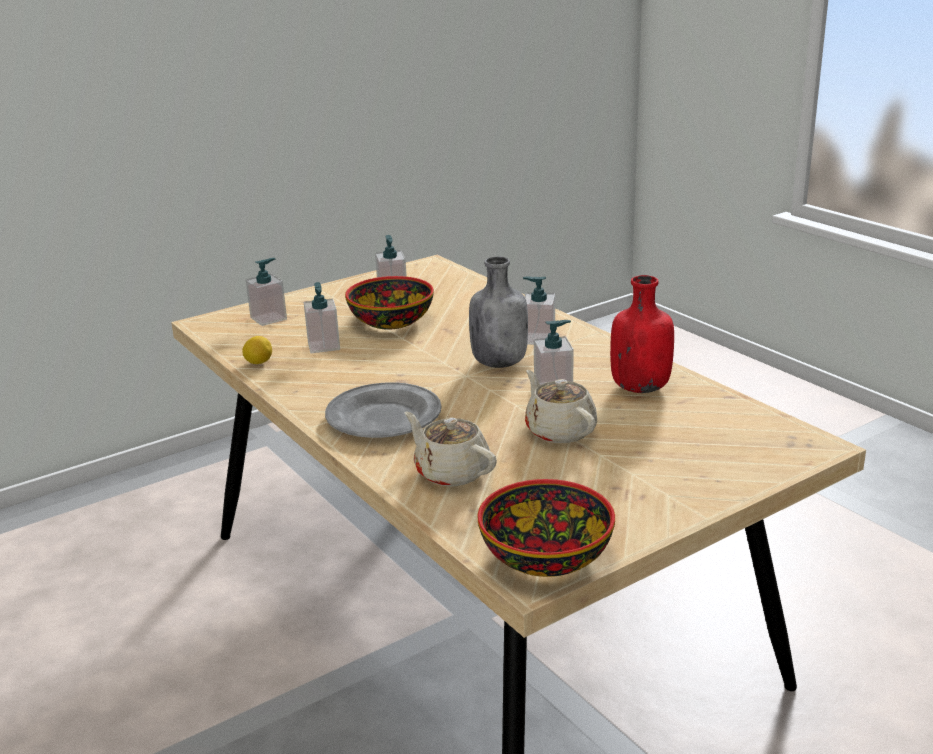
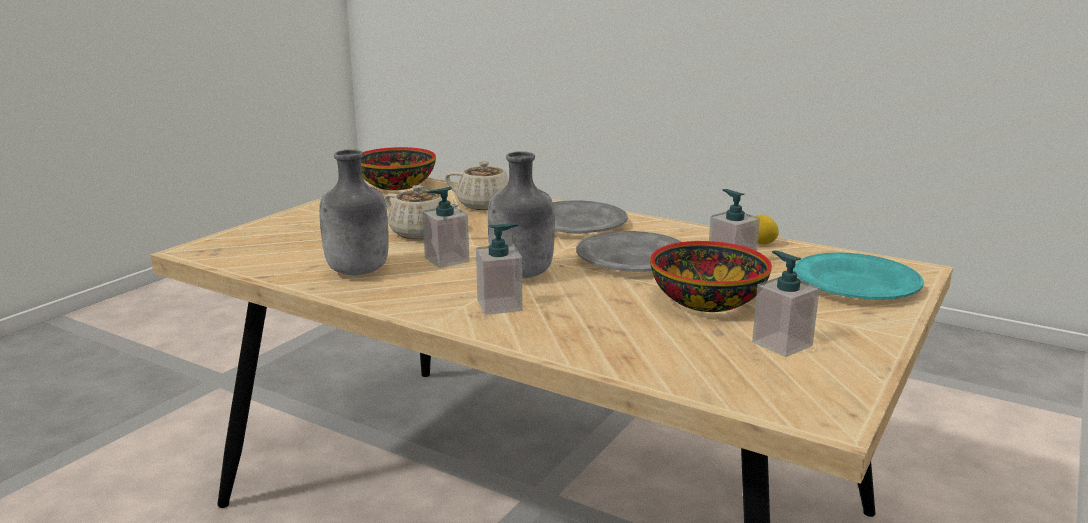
camera: 155 degrees right, 5 degrees down
soap dispenser [246,258,287,326] -> turquoise plate [794,252,924,300]
red bottle [610,275,674,393] -> grey bottle [319,149,389,275]
none -> grey plate [576,231,682,272]

